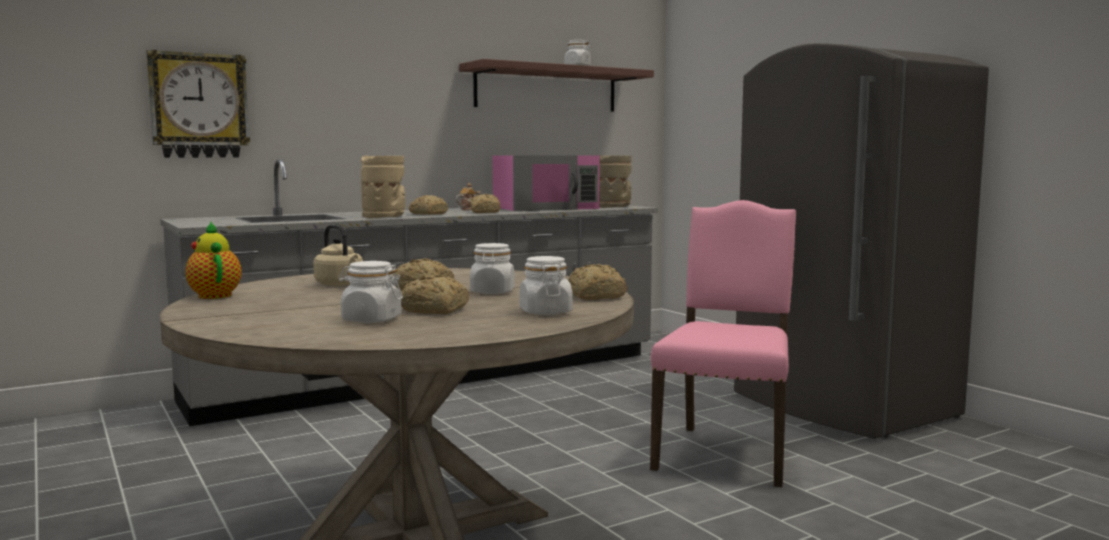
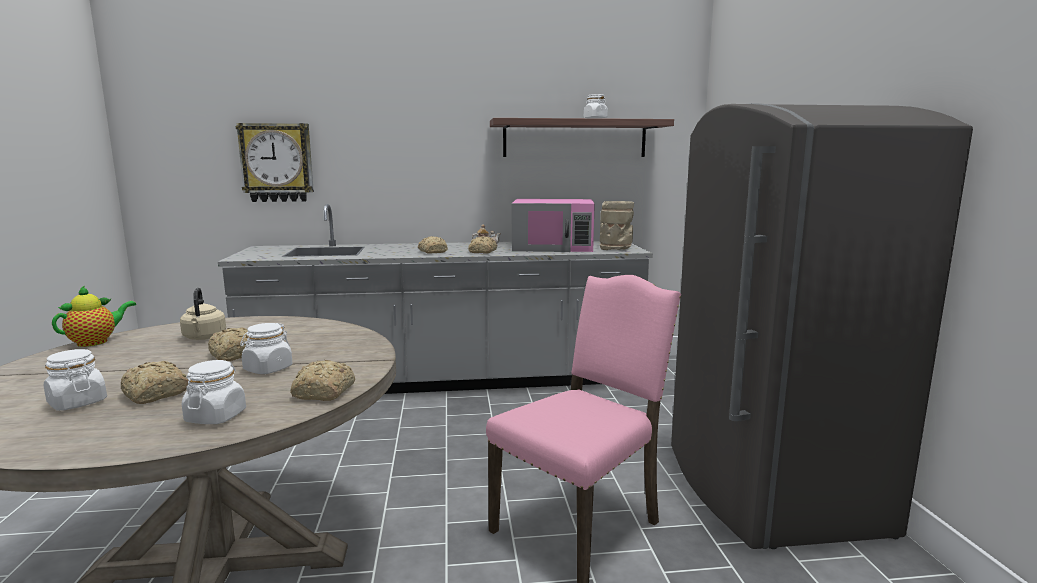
camera: 25 degrees right, 5 degrees up
teapot [185,222,242,299] -> teapot turned 45 degrees clockwise [52,285,136,347]
beige vase [361,156,405,218] -> none

